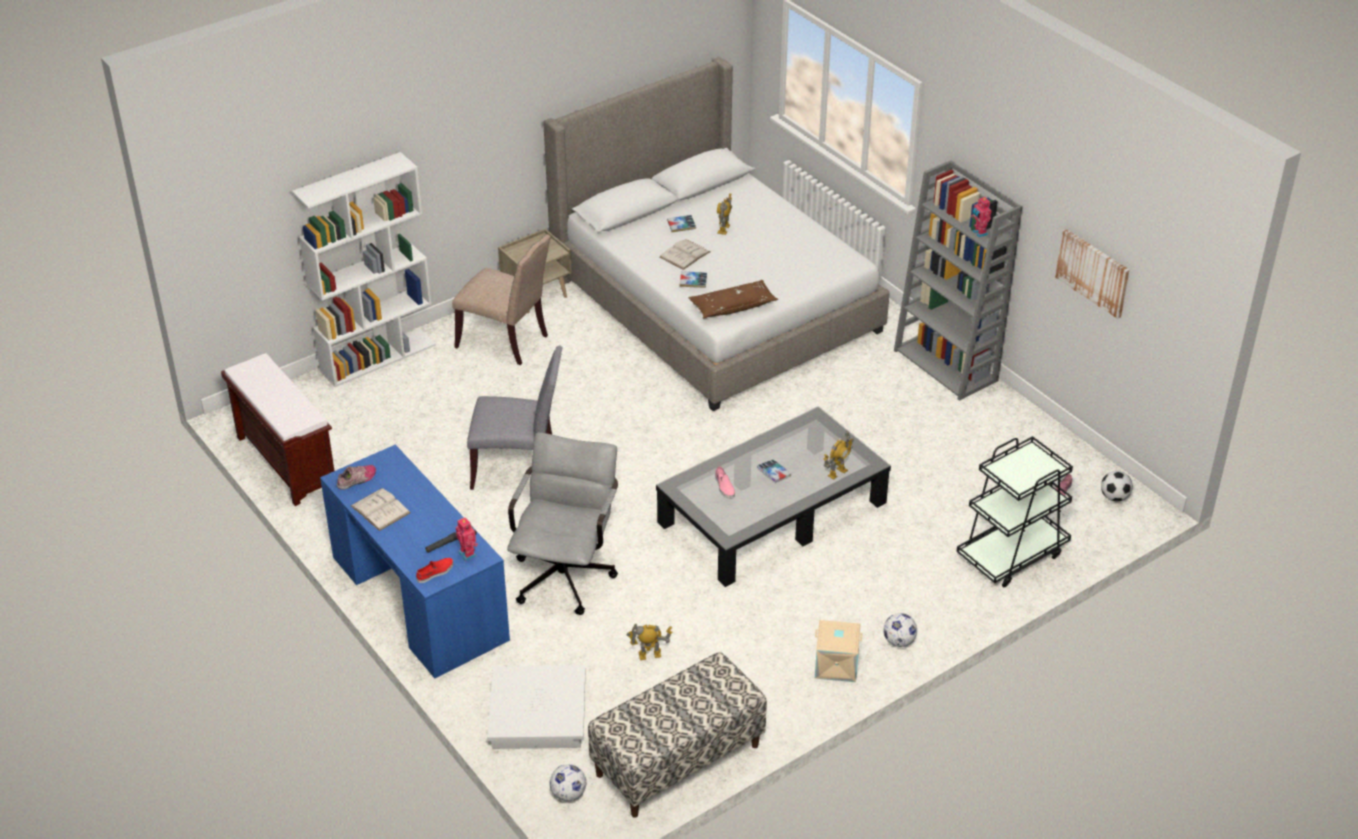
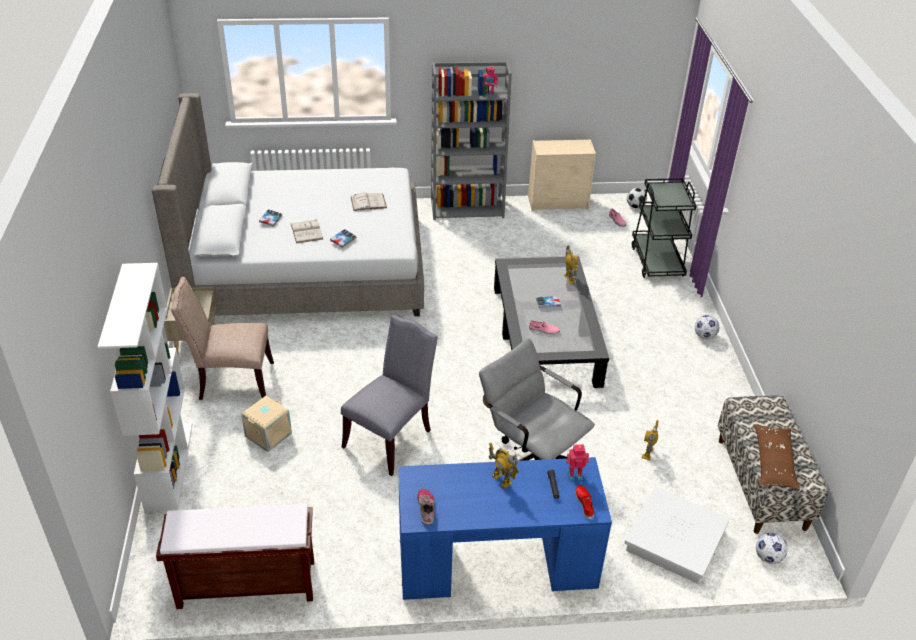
camera: 60 degrees left, 0 degrees up
white book [351,488,410,531] -> white book moved to [351,192,387,211]
beige chair [452,234,551,365] -> beige chair turned 150 degrees counterclockwise [171,277,274,400]
brown pillow [688,280,778,318] -> brown pillow moved to [754,425,800,490]
toy robot [717,193,732,235] -> toy robot moved to [489,443,519,489]
beige storage box [815,620,863,682] -> beige storage box moved to [241,396,292,452]
picture [1055,229,1130,319] -> none
none -> beige dresser [528,139,596,211]

